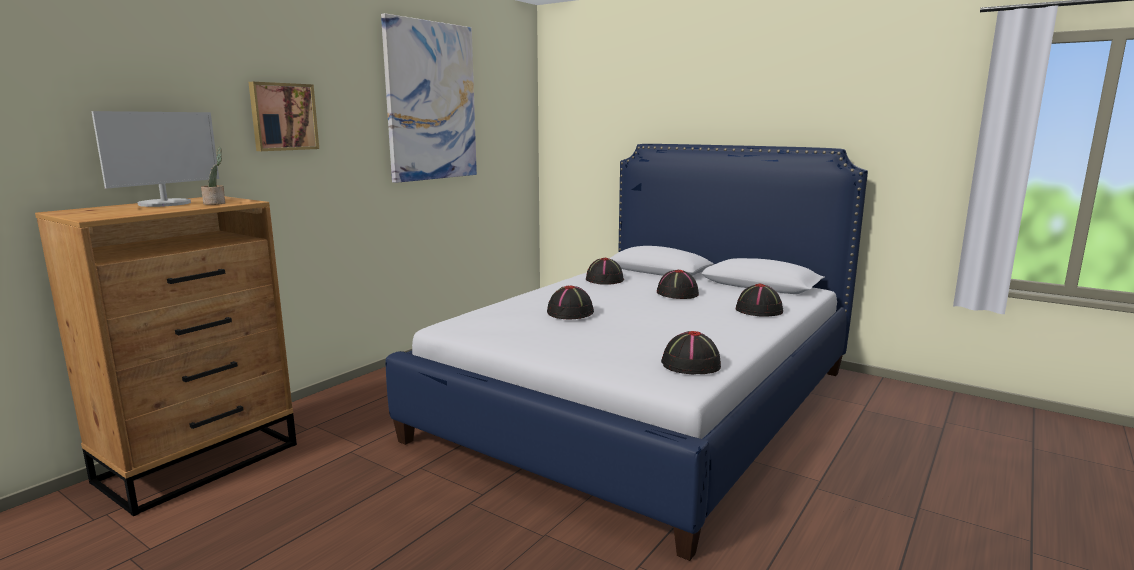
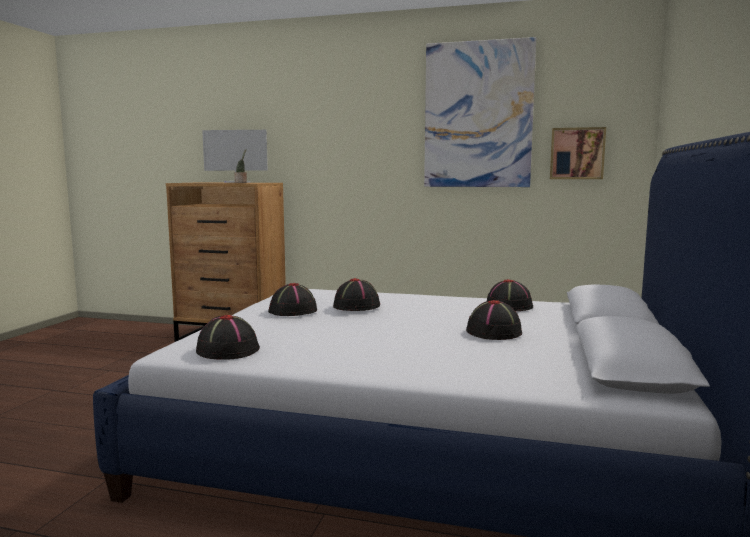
camera: 70 degrees right, 5 degrees down
picture [249,82,319,151] -> picture moved to [550,127,606,179]
black hat [736,284,783,317] -> black hat moved to [268,283,317,316]

